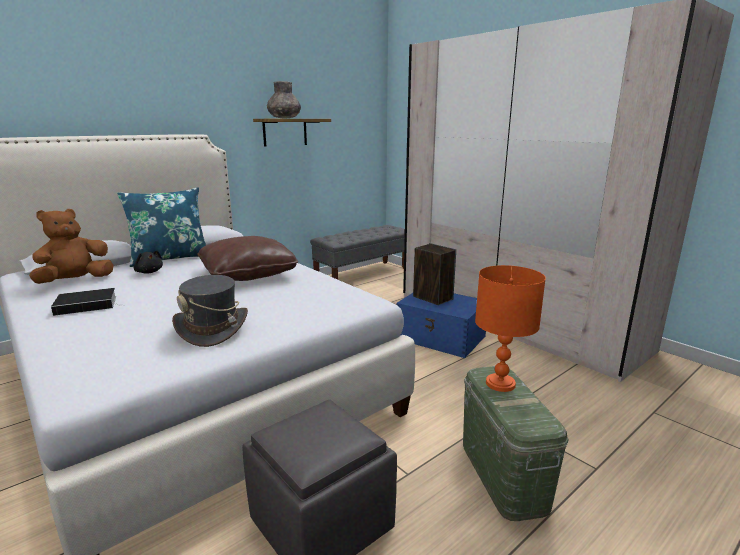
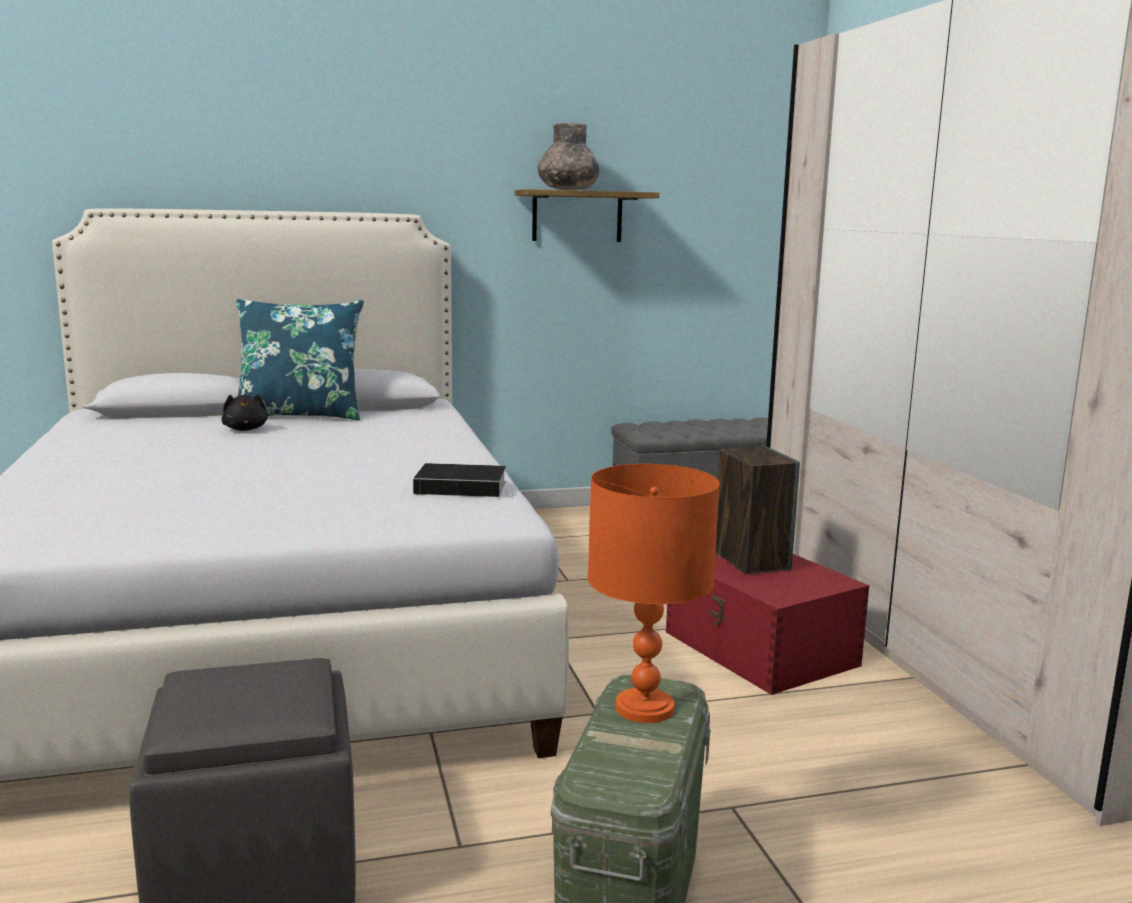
camera: 25 degrees right, 5 degrees down
brown plush toy [29,209,114,284] -> none
book [51,288,123,316] -> book moved to [413,463,515,497]
grey hat [172,275,248,347] -> none
brown pillow [197,236,298,281] -> none
blue storage box [397,293,486,358] -> red storage box [666,553,869,695]

